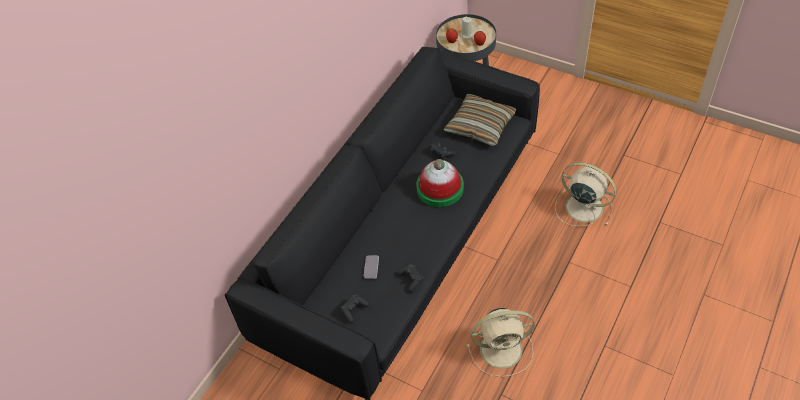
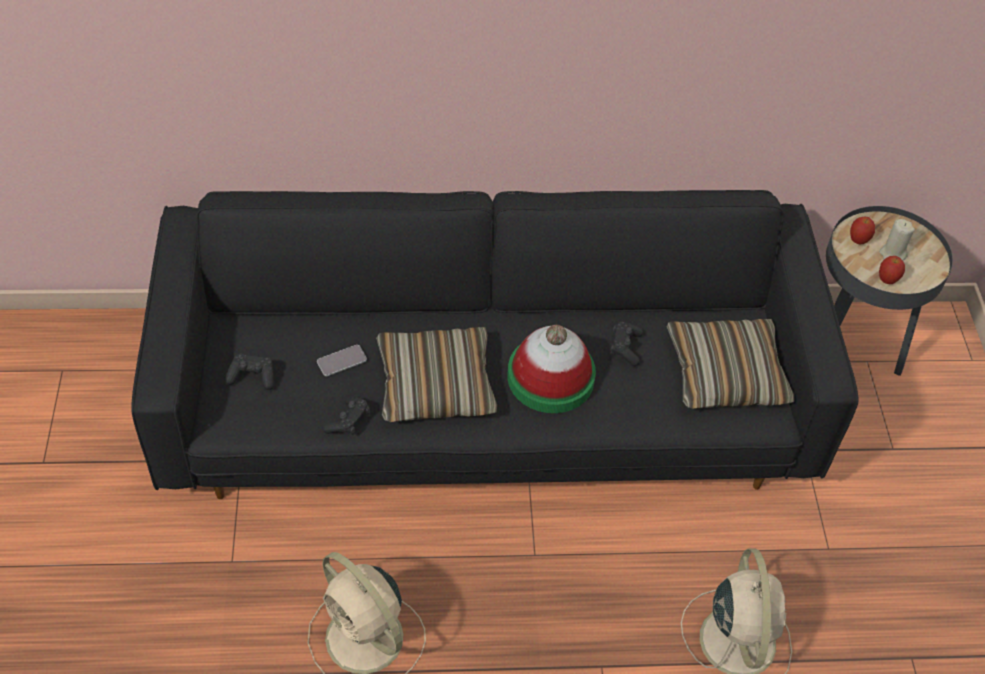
camera: 50 degrees right, 0 degrees up
none -> pillow [376,327,497,422]

